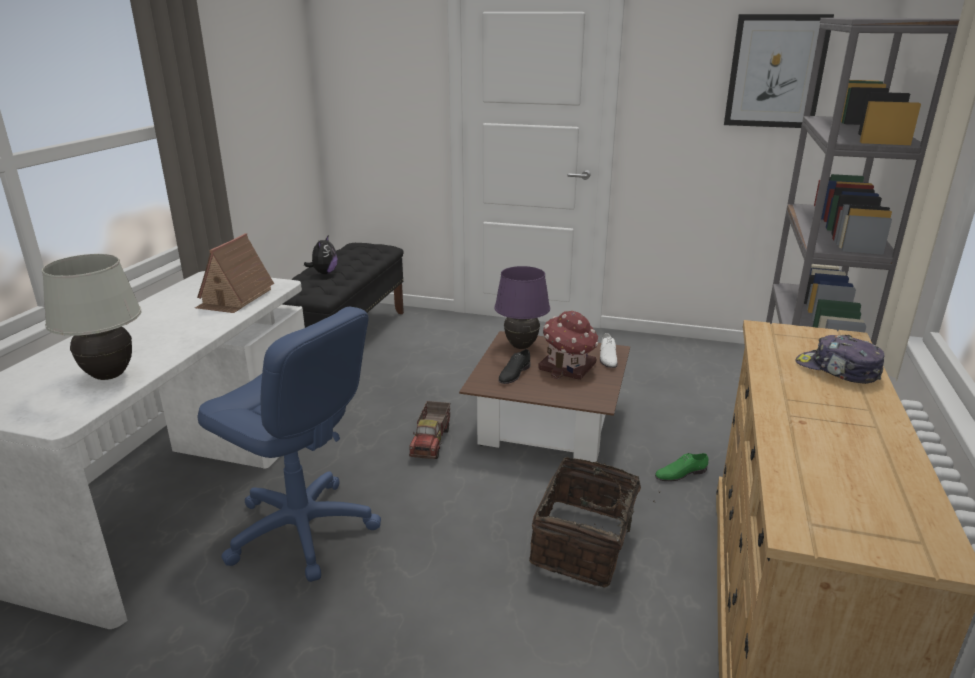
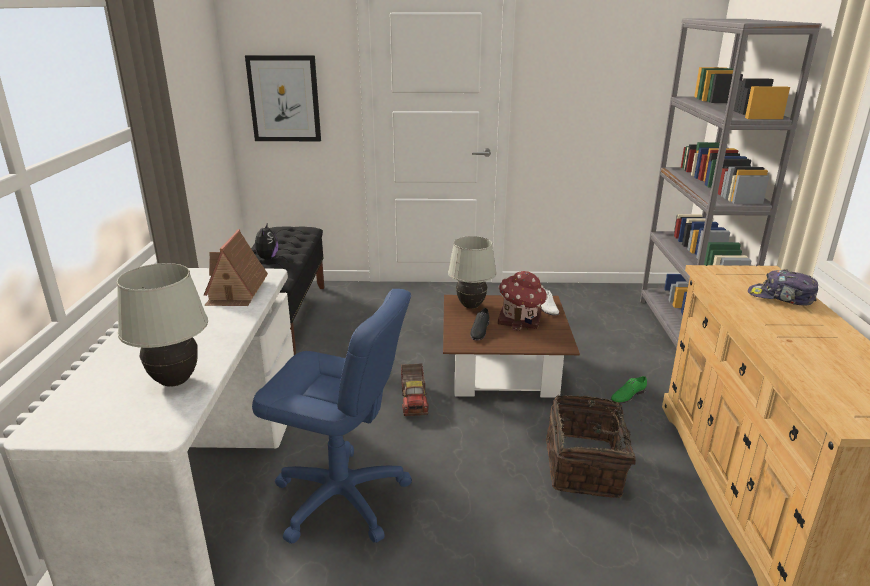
camera: 15 degrees left, 0 degrees up
purple table lamp [494,266,550,349] -> white table lamp [448,236,497,309]
picture [724,14,834,128] -> picture moved to [245,55,321,141]

